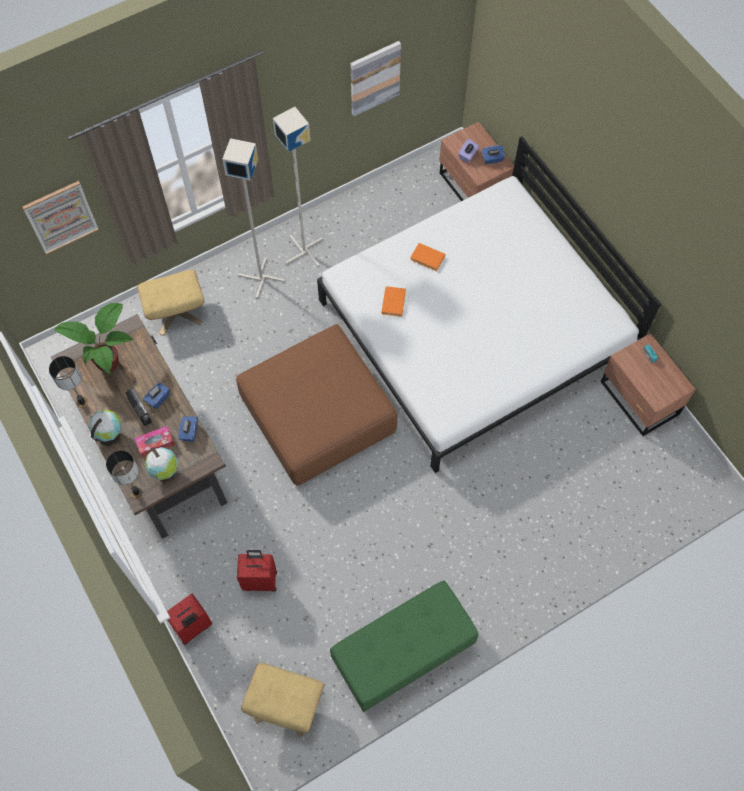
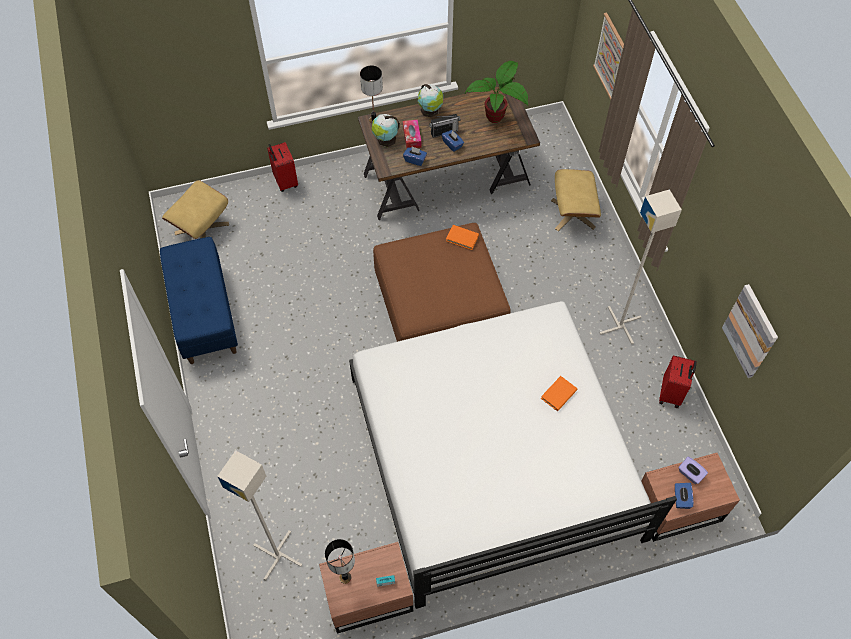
camera: 105 degrees right, 5 degrees down
table lamp [49,356,88,408] -> table lamp moved to [325,539,355,584]
grey floor lamp [222,138,285,298] -> grey floor lamp moved to [217,450,302,580]
red suitcase [237,550,277,591] -> red suitcase moved to [659,355,697,408]
green bench [330,581,478,712] -> blue bench [160,237,238,364]
orange book [381,286,406,317] -> orange book moved to [446,225,479,250]

